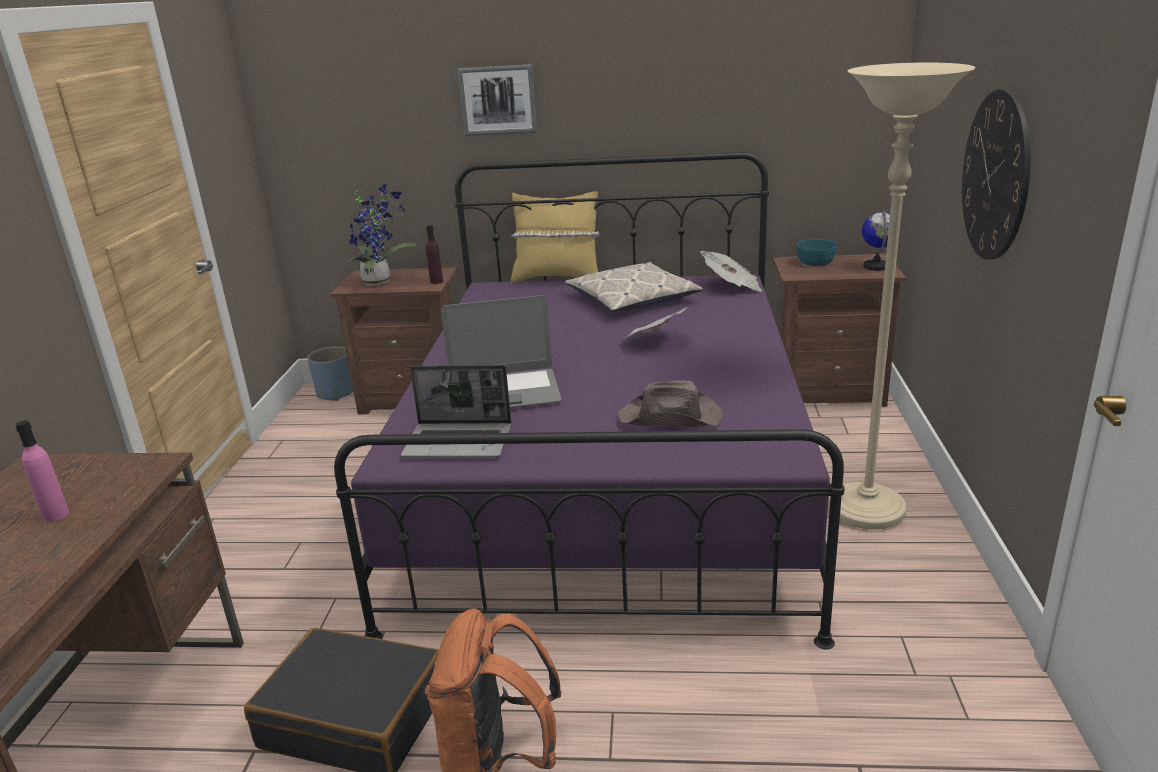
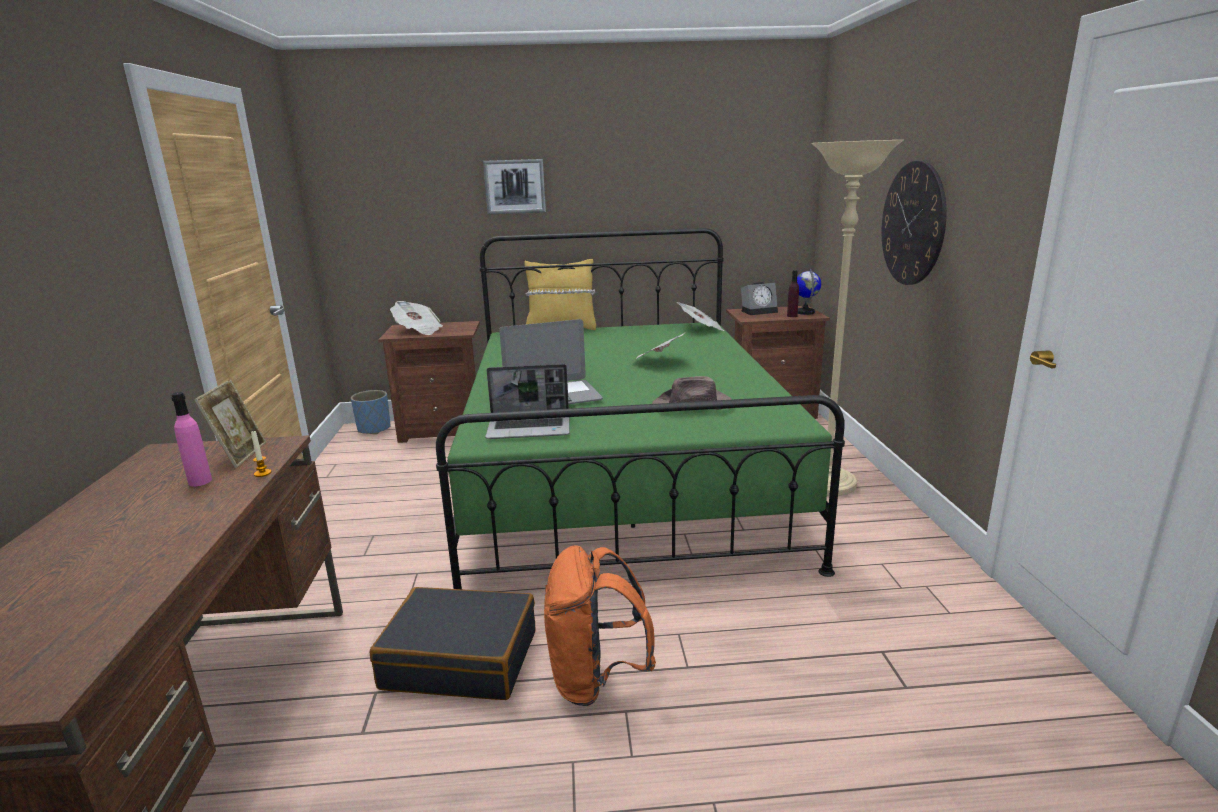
camera: 10 degrees left, 5 degrees down
purple bed [334,152,845,649] -> green bed [436,228,845,590]
potted plant [346,184,416,286] -> newspaper [390,301,443,335]
purple bottle [426,225,443,284] -> purple bottle moved to [787,270,799,317]
pillow [565,262,703,312] -> none
turquoise bowl [797,239,837,266] -> alarm clock [741,282,778,315]
none -> picture frame [194,379,266,468]
none -> candle [251,431,272,477]

